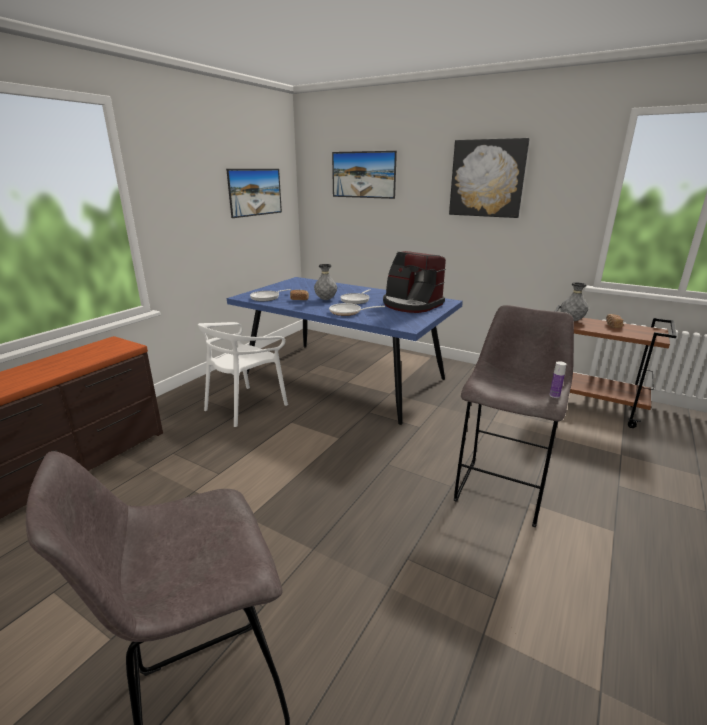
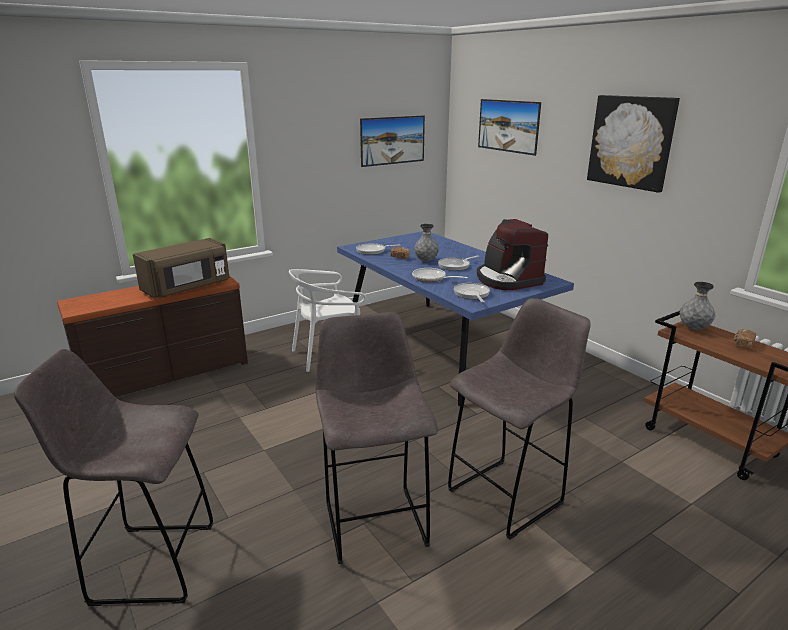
camera: 25 degrees right, 0 degrees up
bottle [550,361,566,398] -> none
none -> brown microwave [133,238,230,298]
none -> grey stool [316,312,438,564]
none -> frying pan [454,283,490,303]

